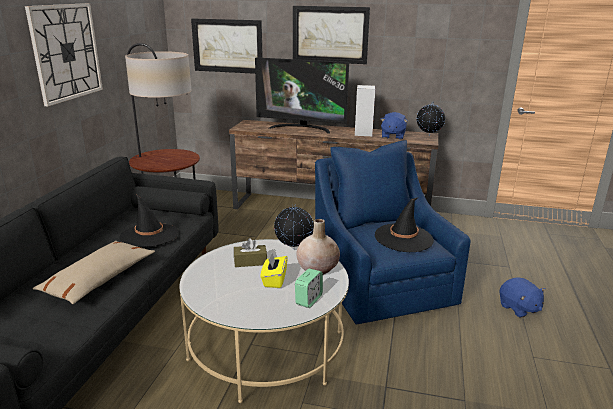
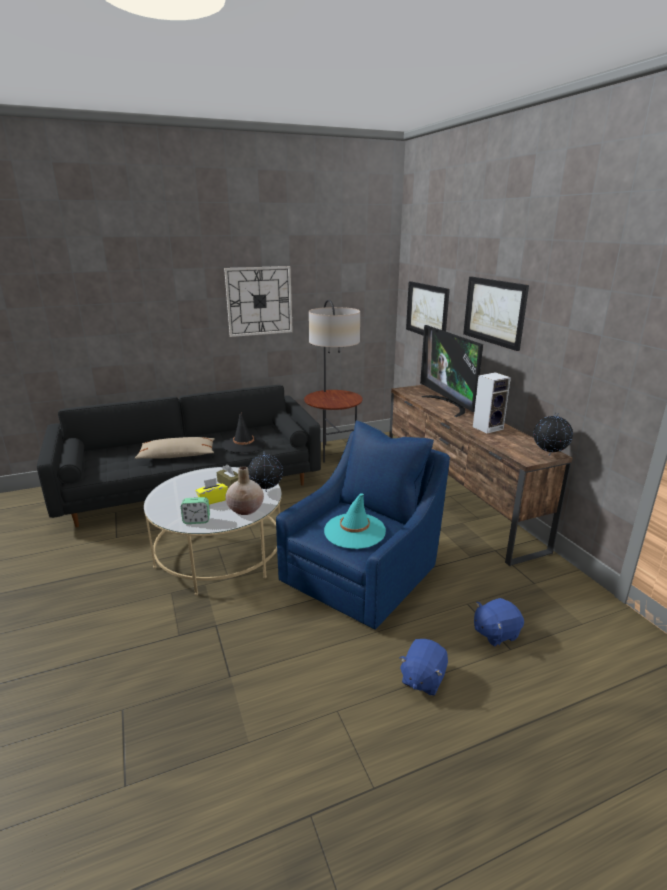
camera: 55 degrees right, 0 degrees up
black hat [375,198,434,252] -> turquoise hat [324,493,386,549]
blue plush toy [380,112,408,140] -> blue plush toy moved to [474,598,524,647]

